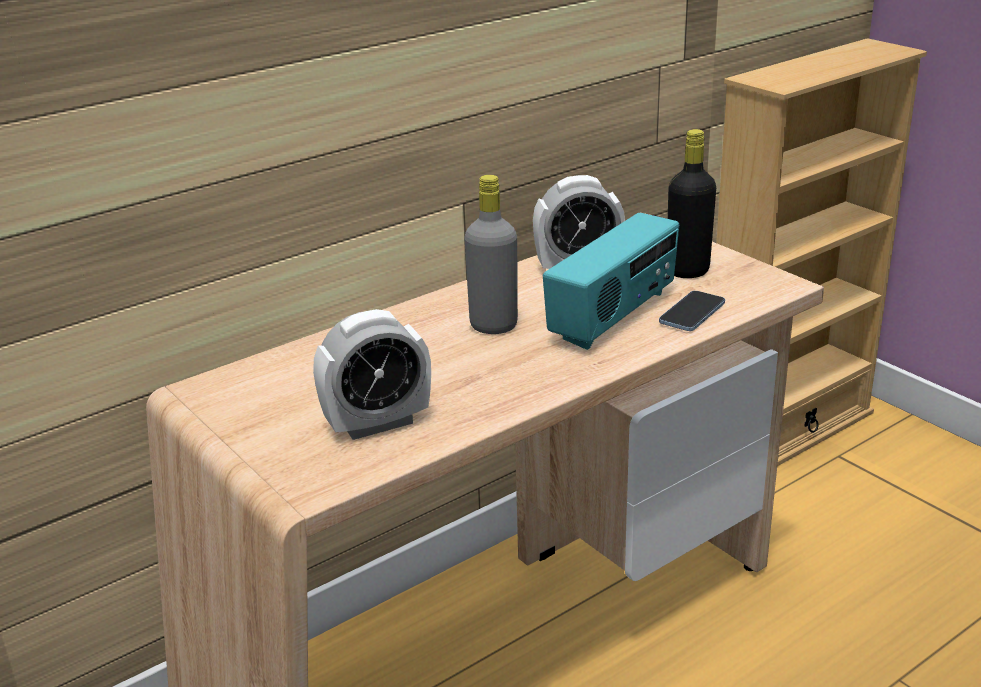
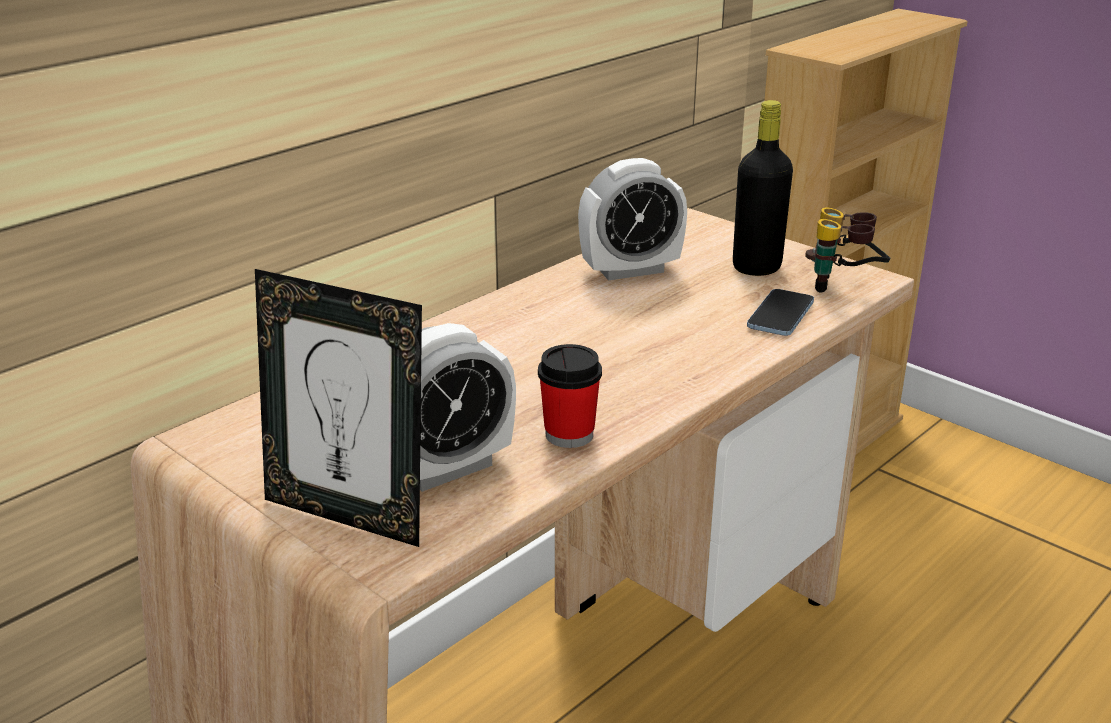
camera: 10 degrees left, 0 degrees up
grey bottle [464,175,518,334] -> none
radio [543,213,679,350] -> none
none -> picture frame [255,269,422,547]
none -> cup [538,344,602,448]
none -> binoculars [805,208,890,293]

